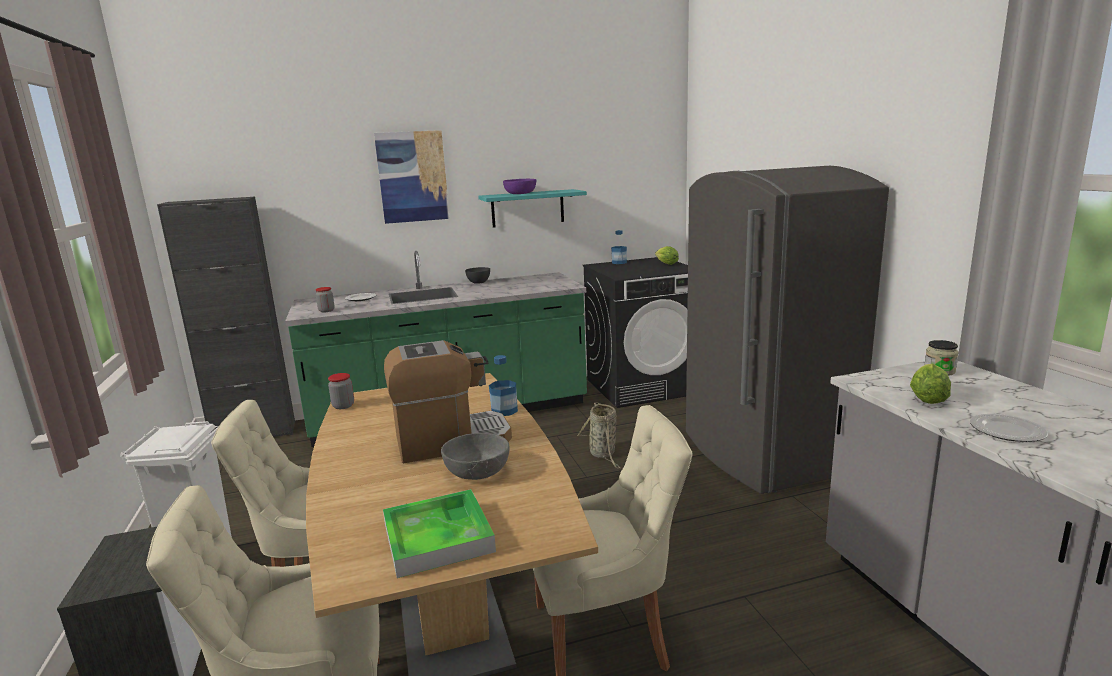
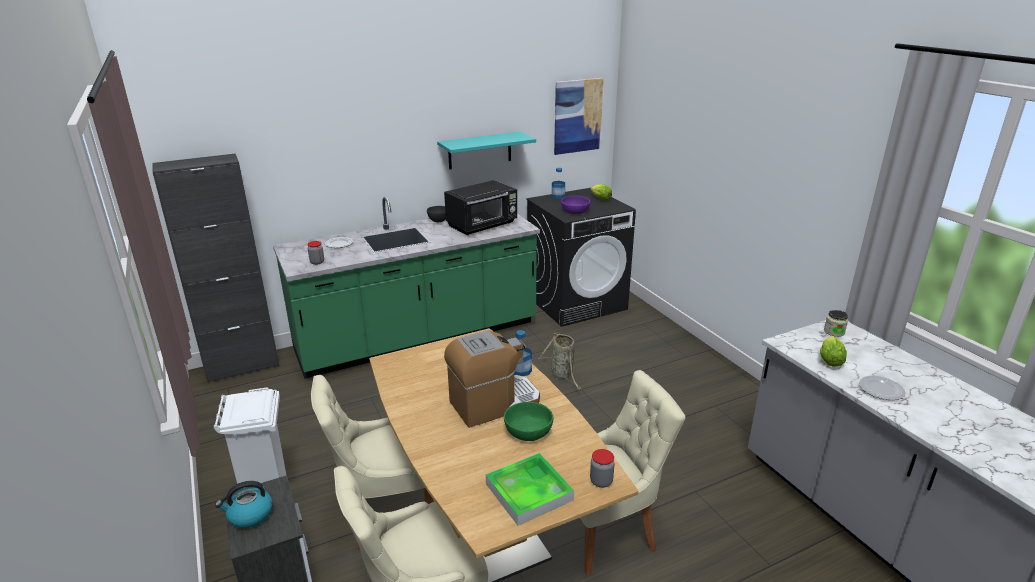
camera: 10 degrees left, 10 degrees up
jar [328,373,354,409] -> jar moved to [590,449,615,488]
picture [374,130,450,224] -> picture moved to [554,78,604,155]
grey bowl [441,433,510,480] -> green bowl [504,402,554,441]
purple bowl [503,179,536,194] -> purple bowl moved to [561,196,590,214]
grey fridge [686,166,889,494] -> none
none -> kettle [215,481,273,528]
none -> black microwave [444,180,517,235]

